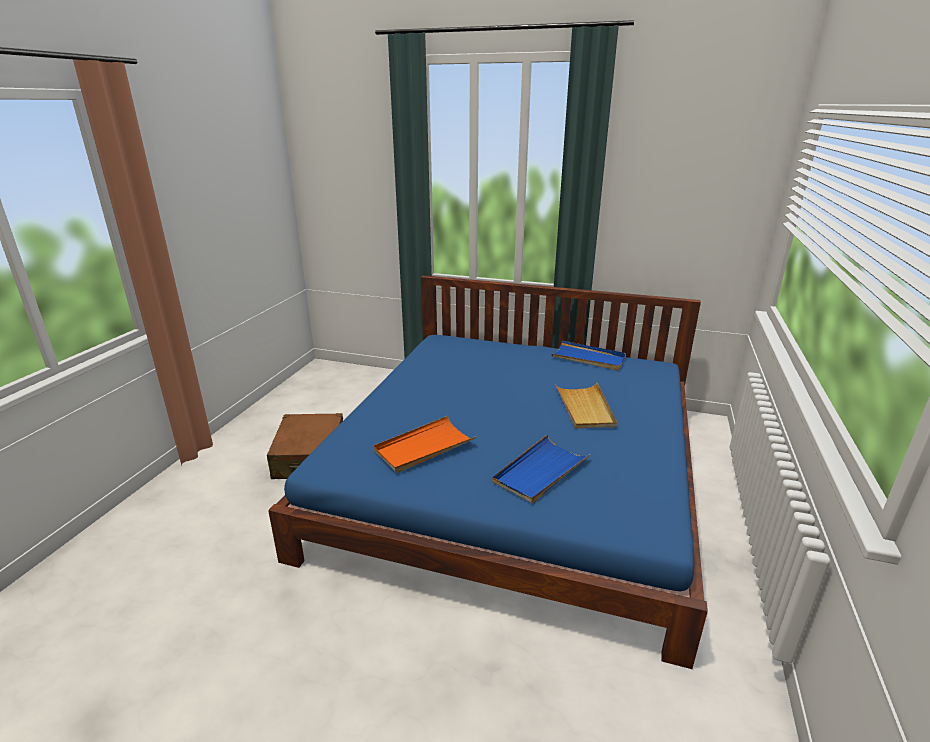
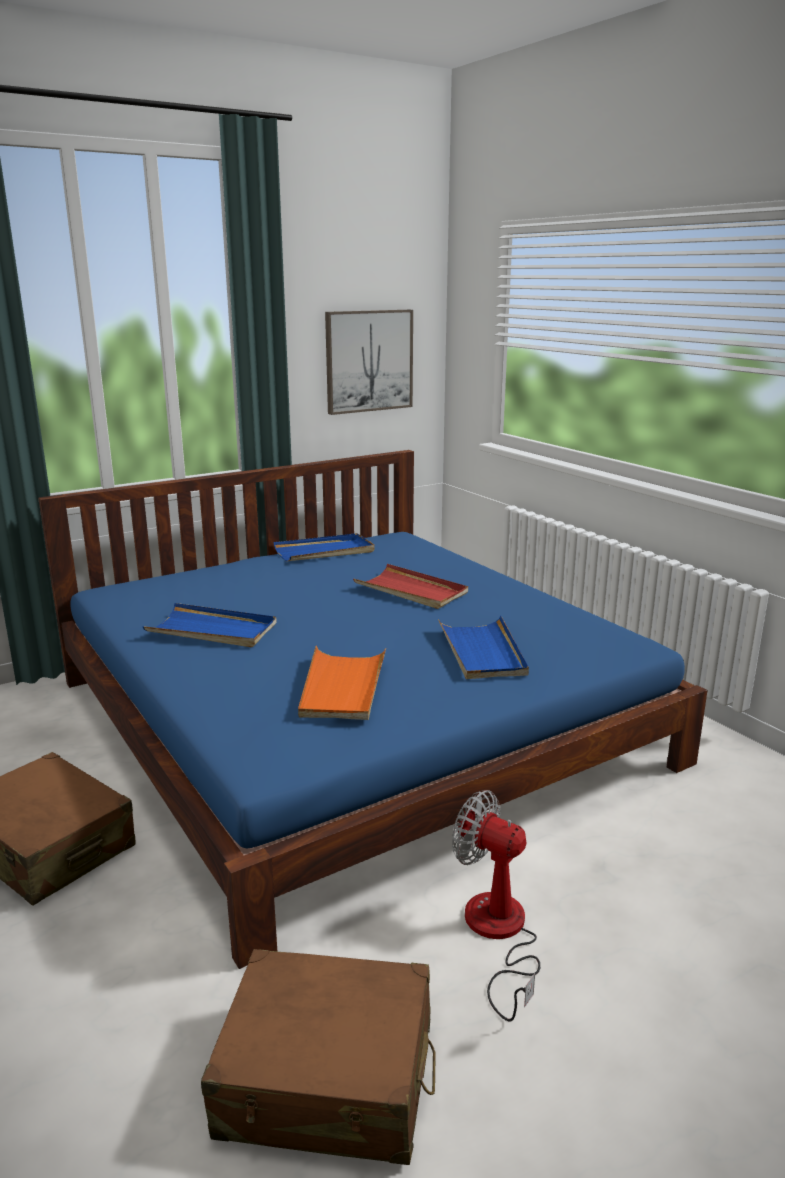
camera: 50 degrees left, 5 degrees down
beige tray [555,382,617,429] -> red tray [353,564,468,609]
none -> blue tray [143,603,277,647]
none -> brown suitcase [201,949,435,1165]
none -> picture [325,310,413,415]
none -> fan [452,790,540,1022]

